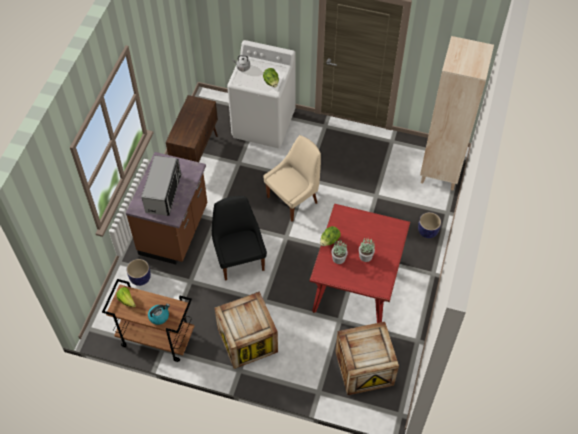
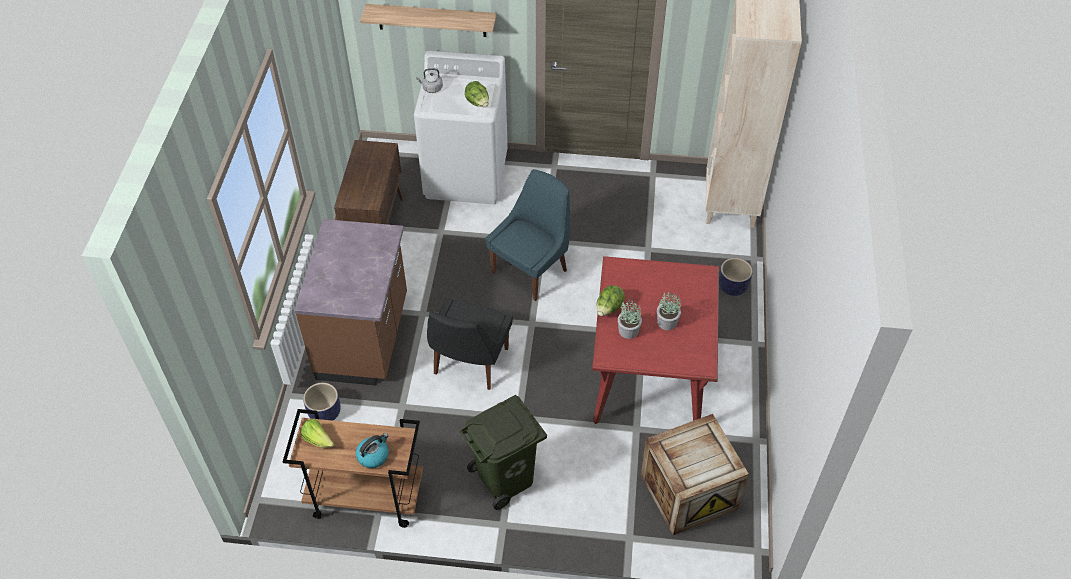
camera: 10 degrees left, 5 degrees down
microwave [141,155,181,216] -> none
black chair [212,196,267,281] -> black chair turned 135 degrees counterclockwise [427,298,513,390]
crate [215,291,278,369] -> green trash can [459,395,547,510]
beige chair [263,135,321,221] -> blue chair [486,169,570,301]
none -> shelf [360,4,496,37]

